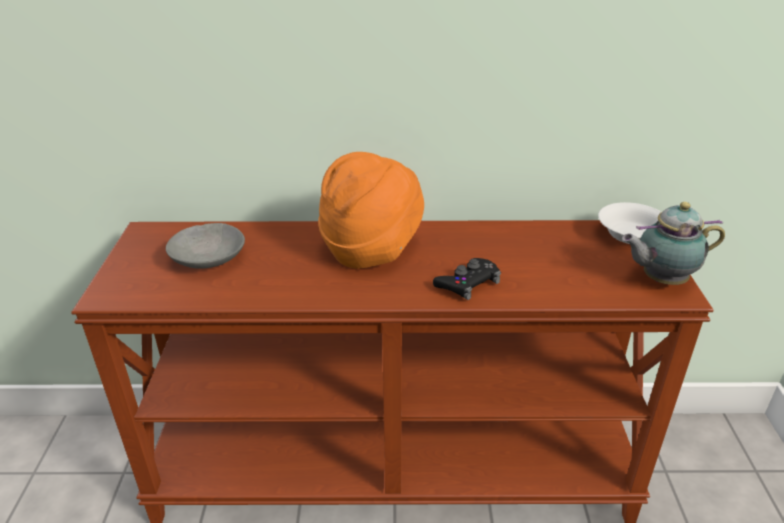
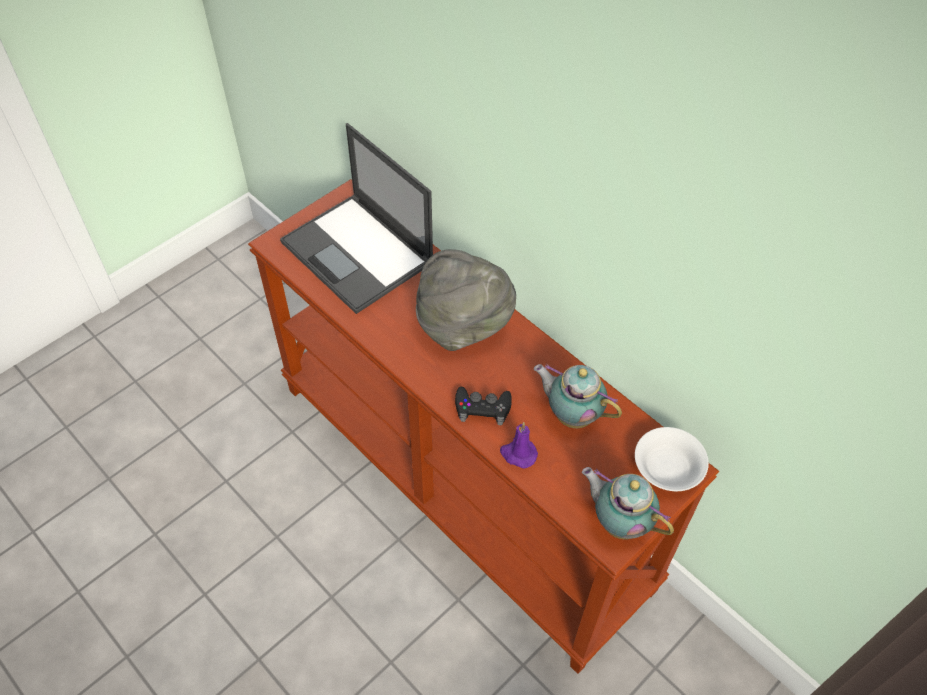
camera: 45 degrees right, 20 degrees up
grey bowl [166,223,245,269] -> laptop [280,123,433,314]
orange hat [318,152,424,269] -> grey hat [416,249,516,351]
none -> purple candle [500,422,538,468]
none -> teapot [534,364,622,428]

